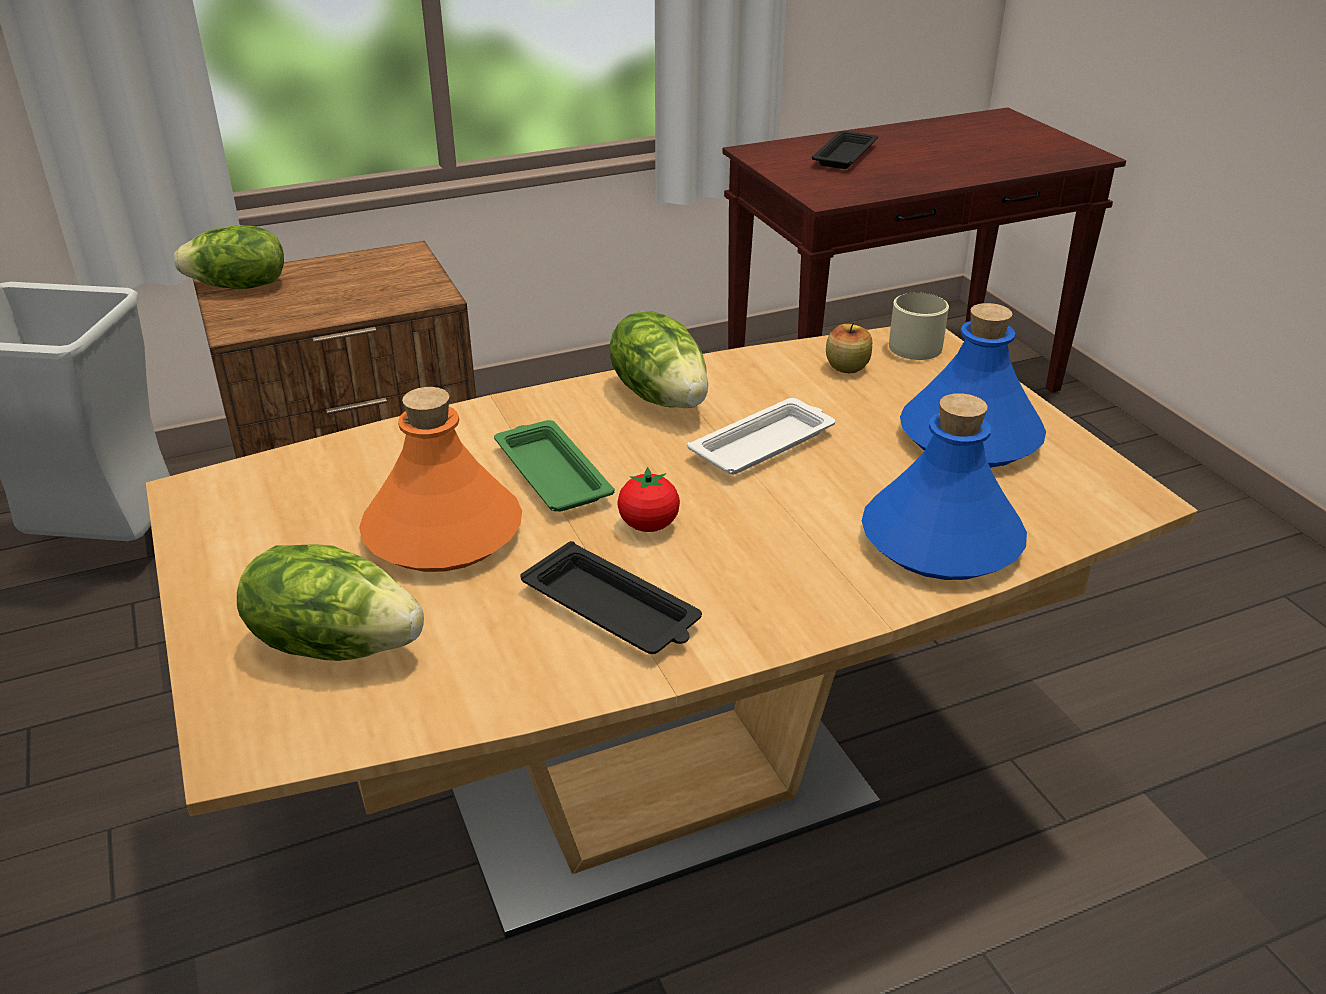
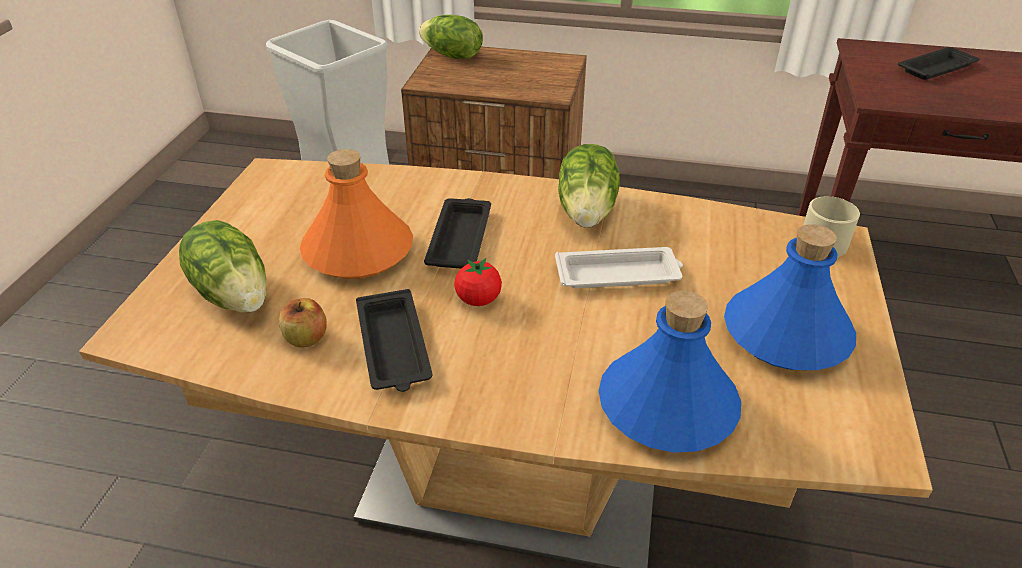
camera: 35 degrees right, 5 degrees up
green tray [494,420,615,511] -> black tray [424,198,491,268]
apple [826,322,872,373] -> apple moved to [279,298,327,348]

